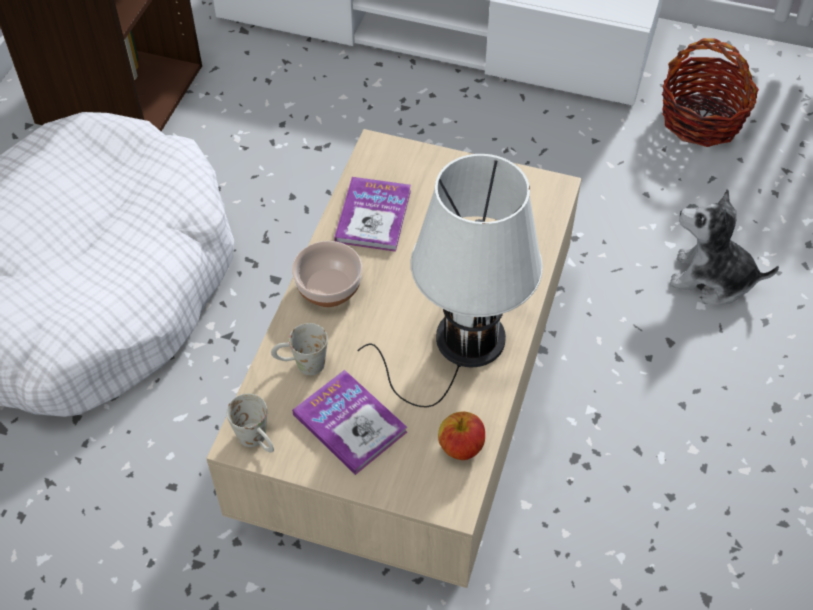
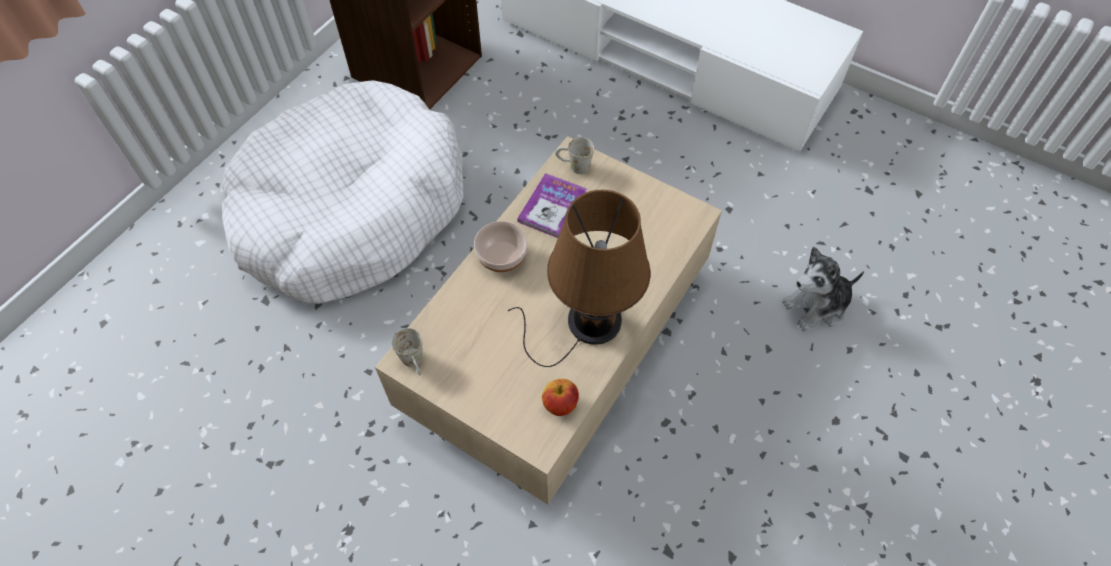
camera: 15 degrees right, 5 degrees up
white mug [271,323,328,375] -> white mug moved to [555,137,594,174]
book [292,370,407,475] -> none
white table lamp [357,154,543,407] -> brown table lamp [508,190,651,367]
basket [662,38,759,147] -> none
plush toy [670,189,779,304] -> plush toy turned 60 degrees counterclockwise [782,246,864,331]

